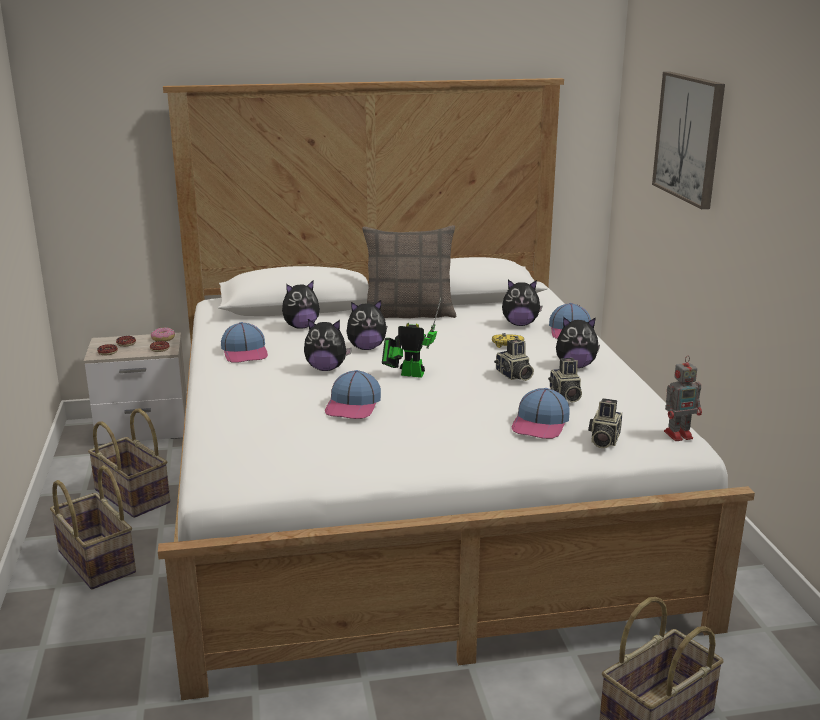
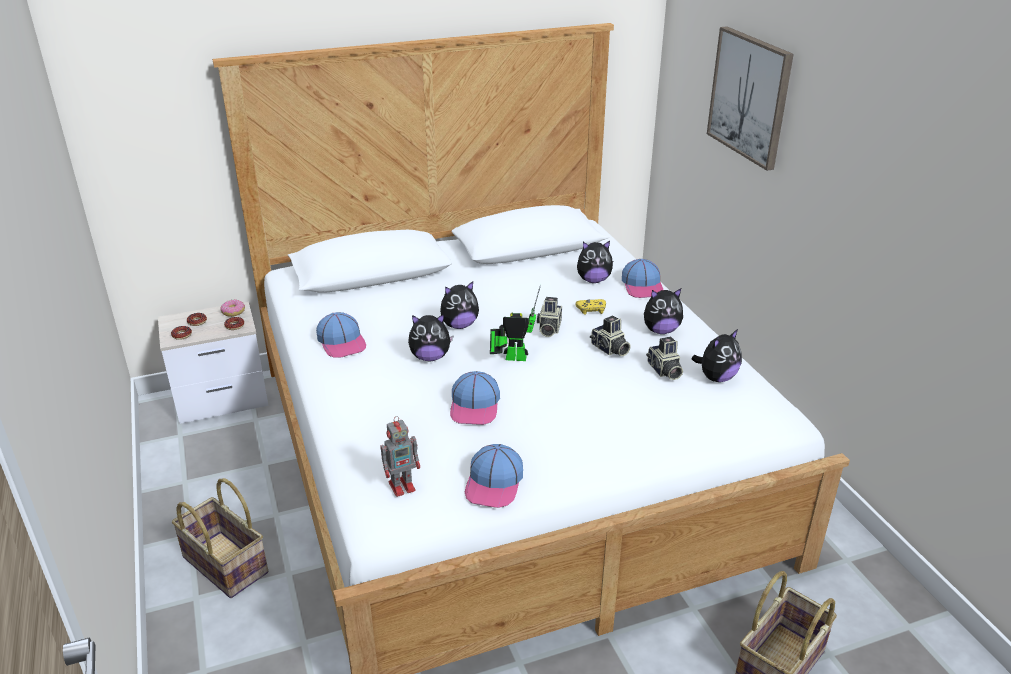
camera: 10 degrees left, 10 degrees up
basket [88,409,170,518] -> none
plush toy [282,280,320,329] -> plush toy moved to [691,329,742,382]
pillow [362,225,456,318] -> none
cap [512,388,570,439] -> cap moved to [465,444,523,508]
camera [588,398,622,448] -> camera moved to [537,297,562,337]
toy robot [664,356,702,441] -> toy robot moved to [381,416,420,497]

